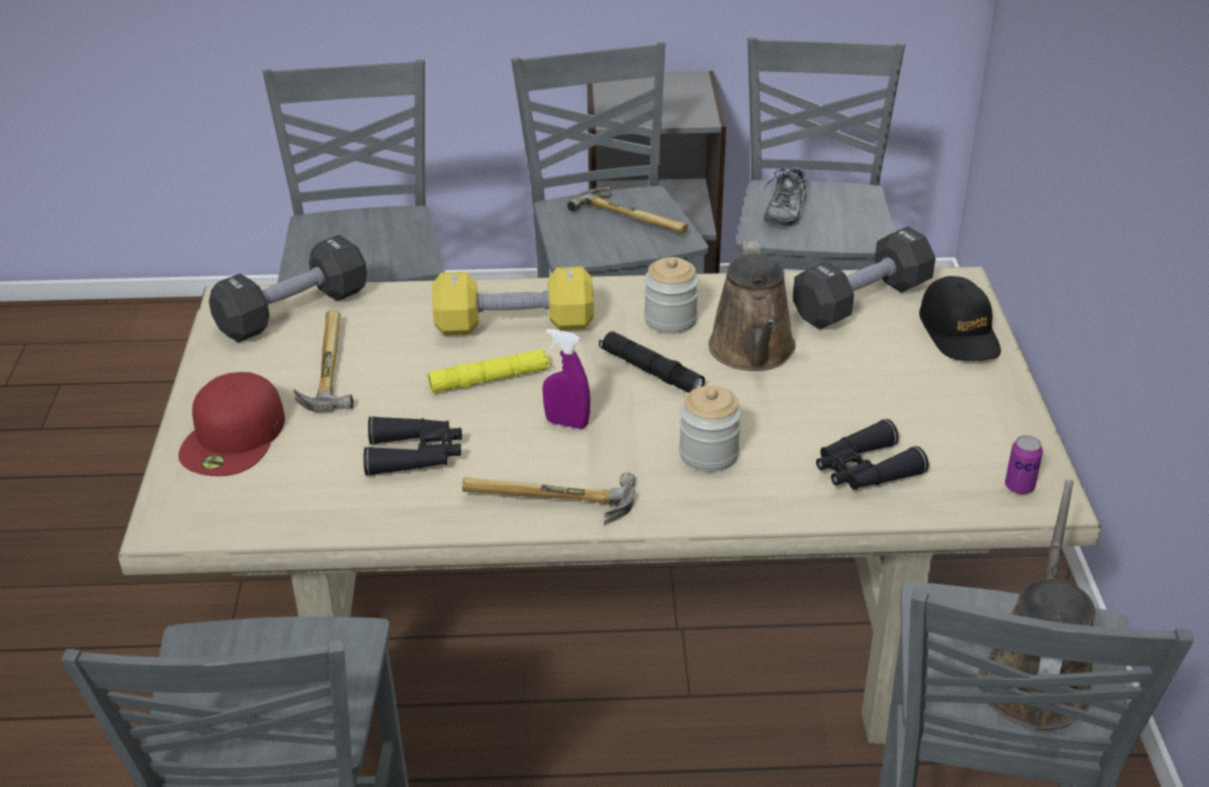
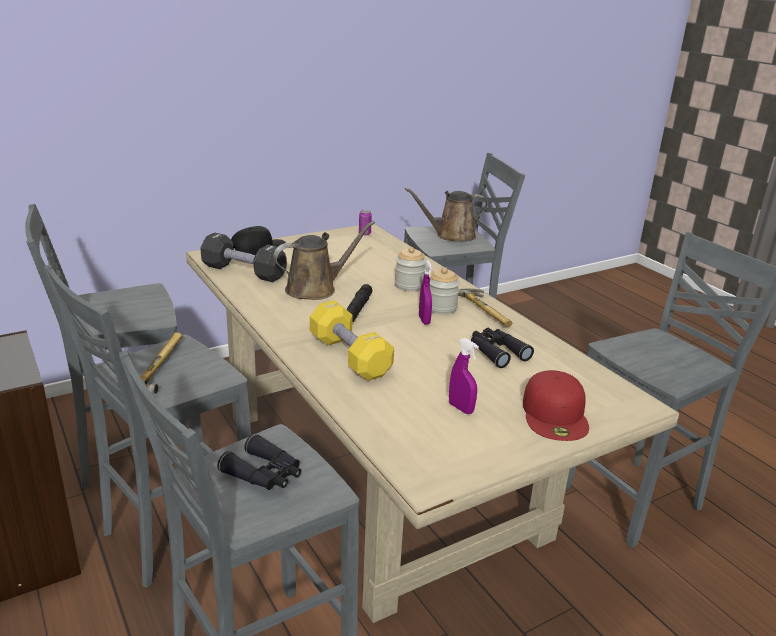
camera: 120 degrees left, 10 degrees down
red cap [178,372,285,476] -> red cap turned 105 degrees clockwise [523,370,589,441]
black dumbbell [209,235,367,342] -> none
hammer [293,310,353,412] -> purple spray bottle [449,338,479,414]
yellow flashlight [427,349,551,393] -> none
jar [644,257,699,334] -> jar moved to [430,267,460,315]
shoe [764,164,811,226] -> none
black binoculars [816,419,929,490] -> black binoculars moved to [217,434,301,490]

